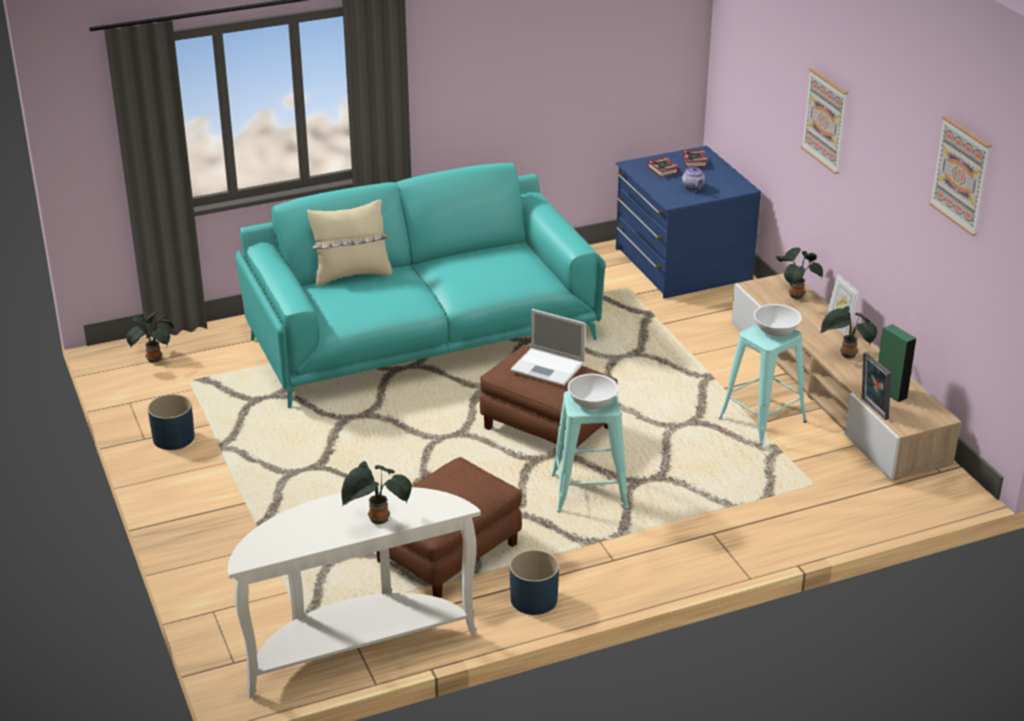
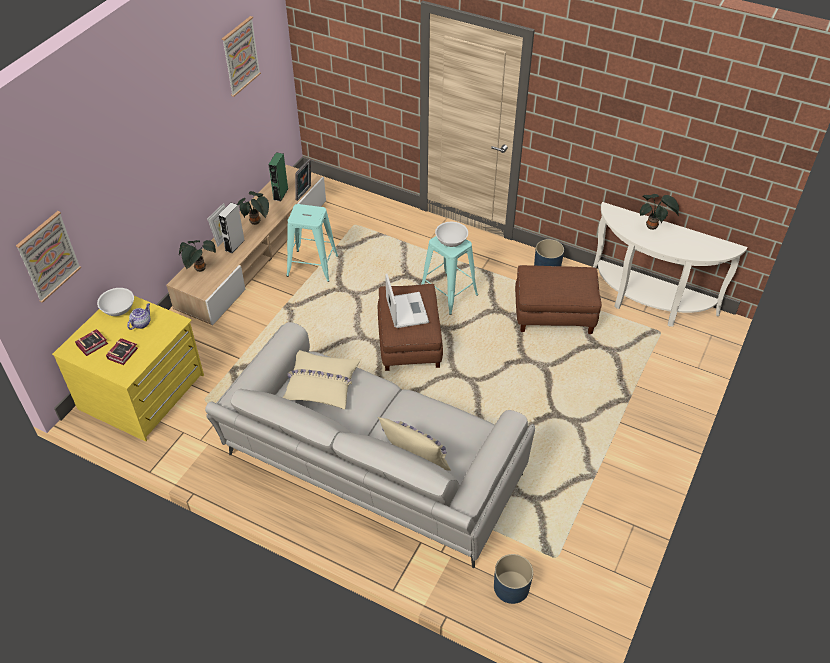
camera: 130 degrees left, 15 degrees up
potted plant [126,311,174,363] -> none
blue planter [148,394,195,450] -> blue planter moved to [494,554,533,604]
turquoise sofa [235,163,605,408] -> grey sofa [205,322,535,568]
blue dresser [616,146,761,299] -> yellow dresser [52,296,204,442]
white bowl [754,304,802,336] -> white bowl moved to [97,288,134,316]
picture [801,68,848,174] -> picture moved to [16,211,81,303]
none -> grey speaker [218,203,245,253]
none -> beige pillow [282,350,361,409]

